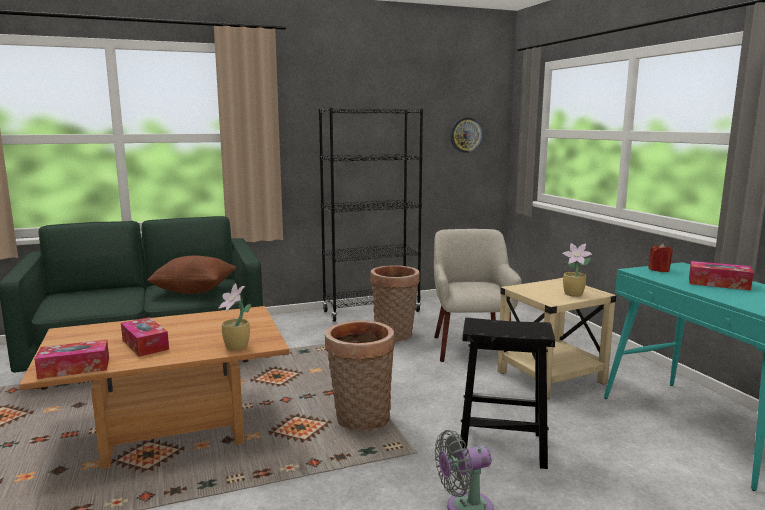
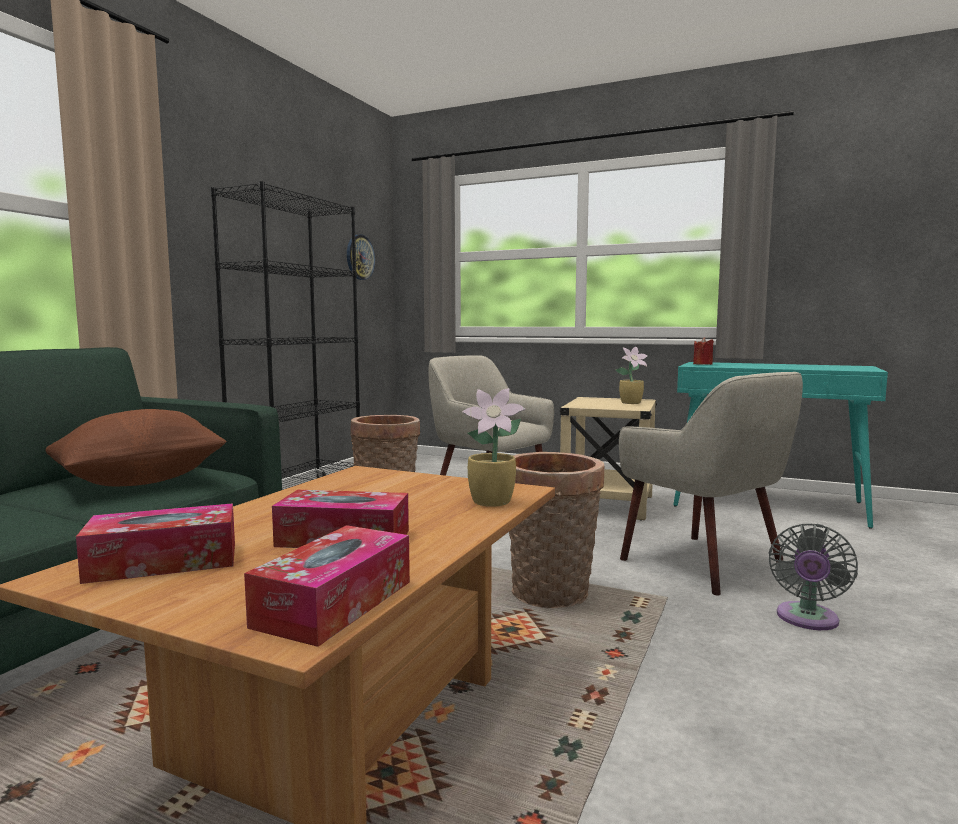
camera: 45 degrees left, 5 degrees down
black stool [460,318,555,469] -> beige armchair [619,372,803,596]
tissue box [689,261,754,291] -> tissue box moved to [76,503,235,584]

